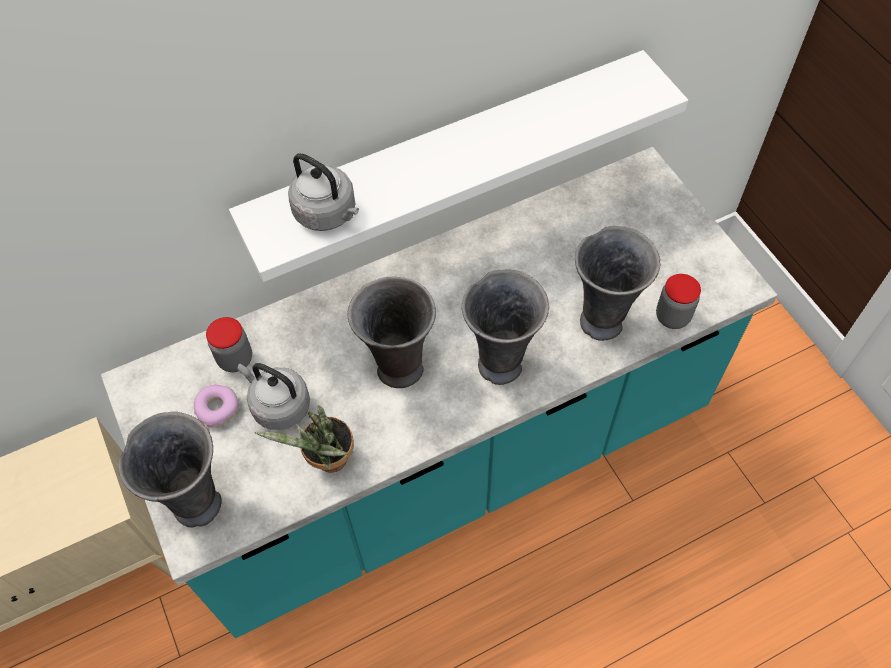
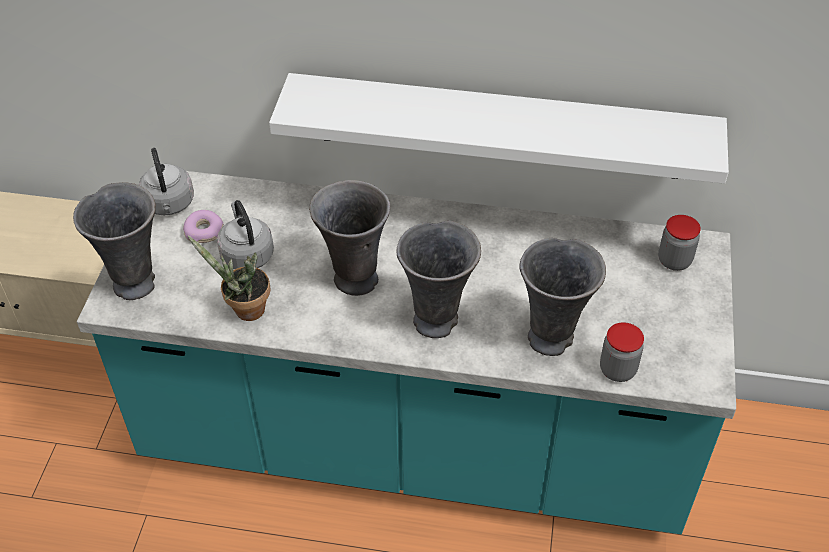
camera: 35 degrees right, 10 degrees down
jar [206,317,252,372] -> jar moved to [658,215,701,271]
grey kettle [288,153,359,231] -> grey kettle moved to [139,148,194,215]

